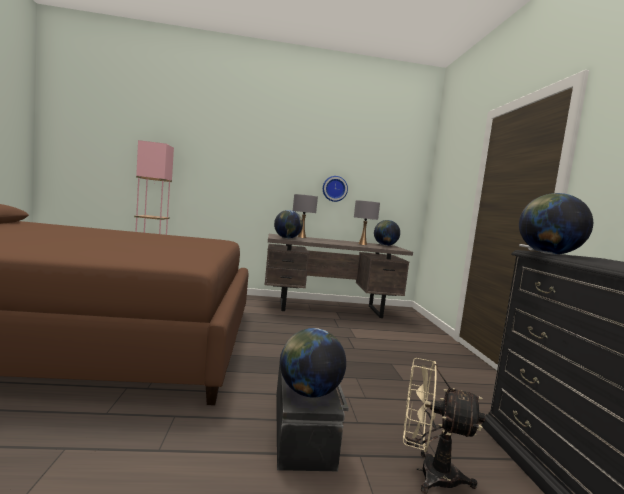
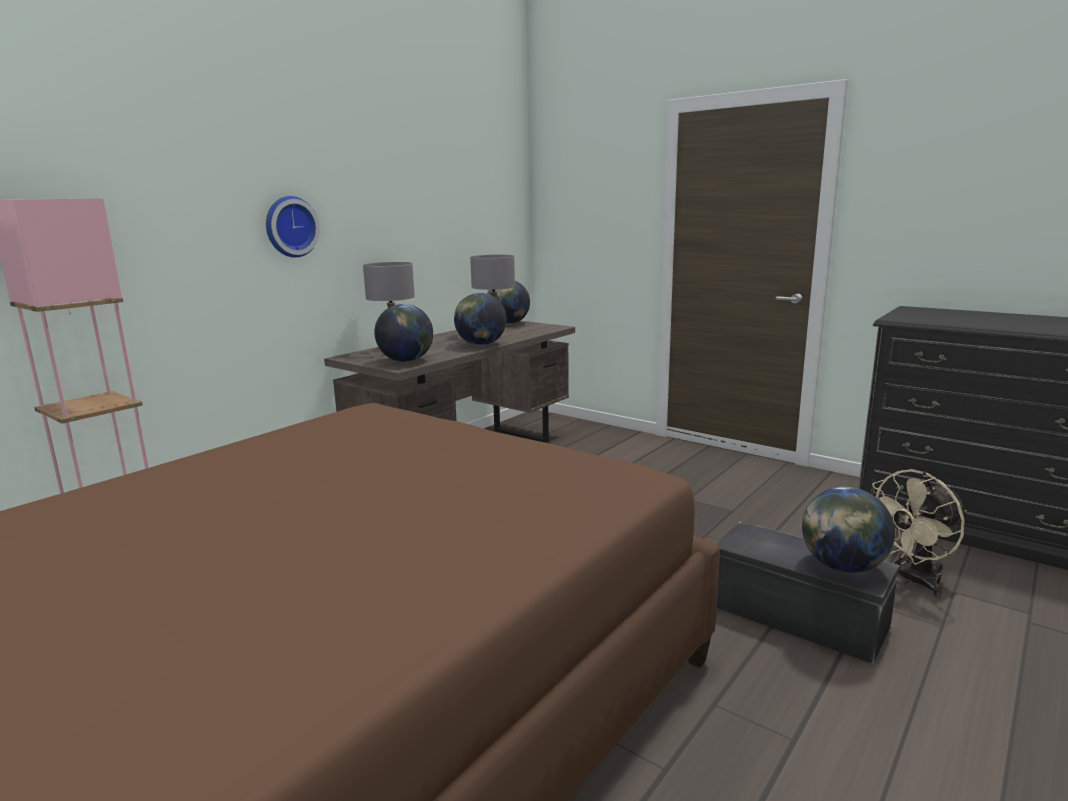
camera: 45 degrees left, 10 degrees up
wall clock [323,176,348,202] -> wall clock moved to [266,196,320,258]
globe [519,193,593,254] -> globe moved to [454,293,507,345]

